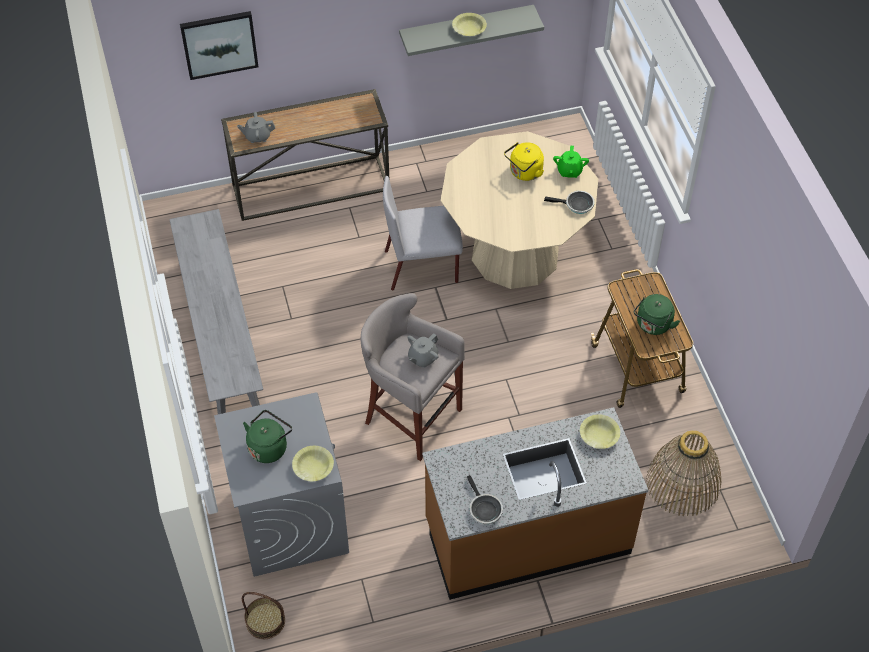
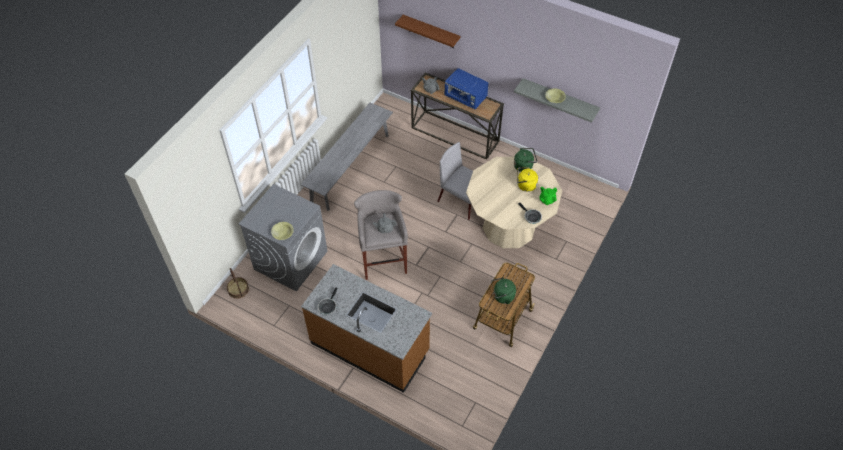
camera: 45 degrees right, 0 degrees up
picture [180,11,259,80] -> brown shelf [395,15,460,48]
green kettle [243,410,292,463] -> green kettle moved to [514,148,537,172]
yellow bowl [580,415,620,449] -> none
basket [646,430,721,516] -> none
none -> blue microwave [444,68,489,109]

